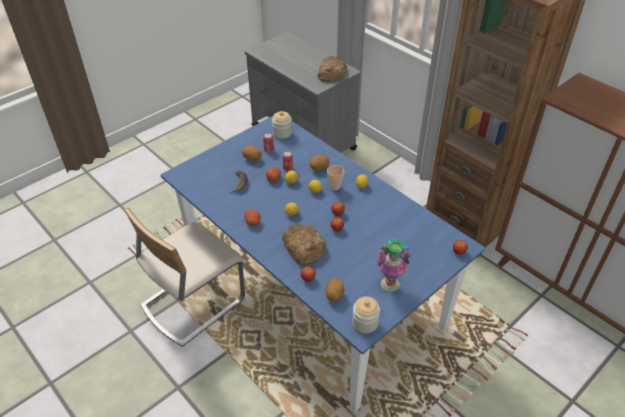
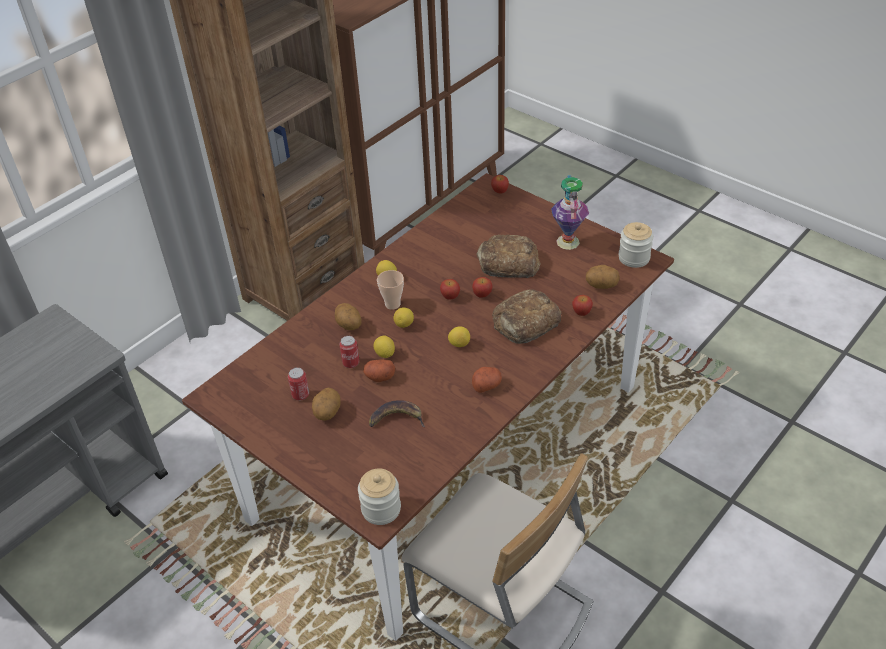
camera: 95 degrees left, 0 degrees up
blue dining table [161,116,485,412] -> brown dining table [182,173,674,641]
jar [272,111,292,139] -> jar moved to [358,469,401,525]
bread [318,56,347,82] -> bread moved to [477,235,541,278]

